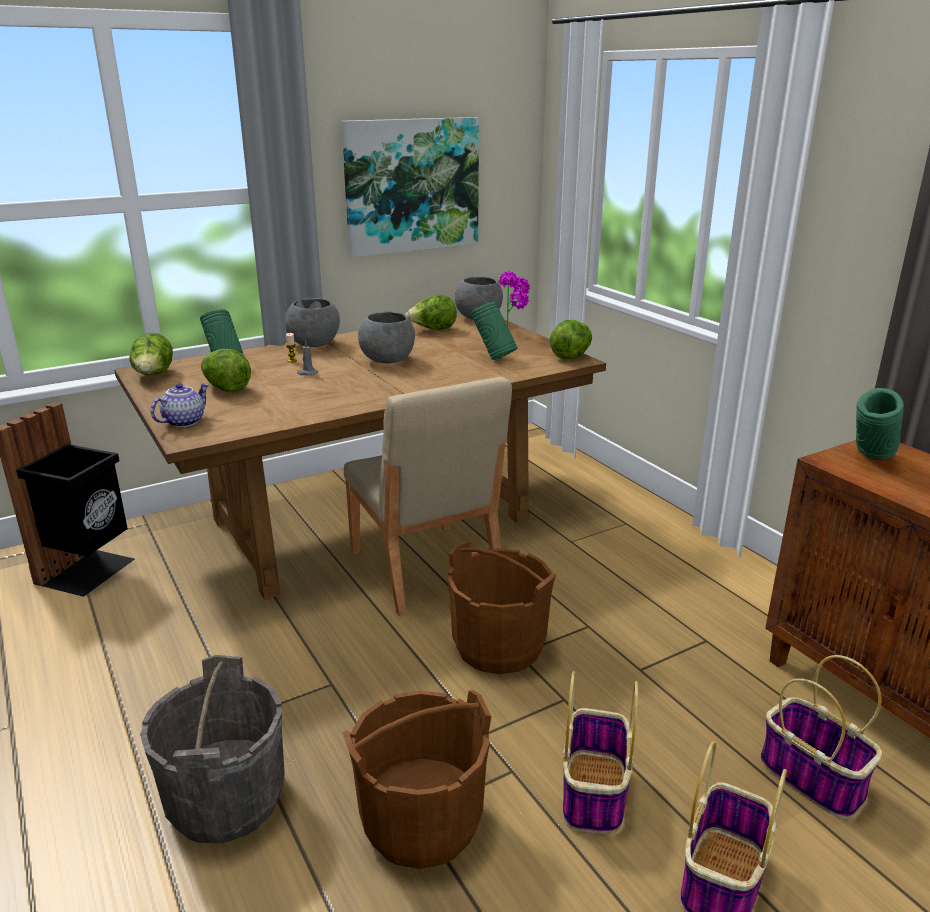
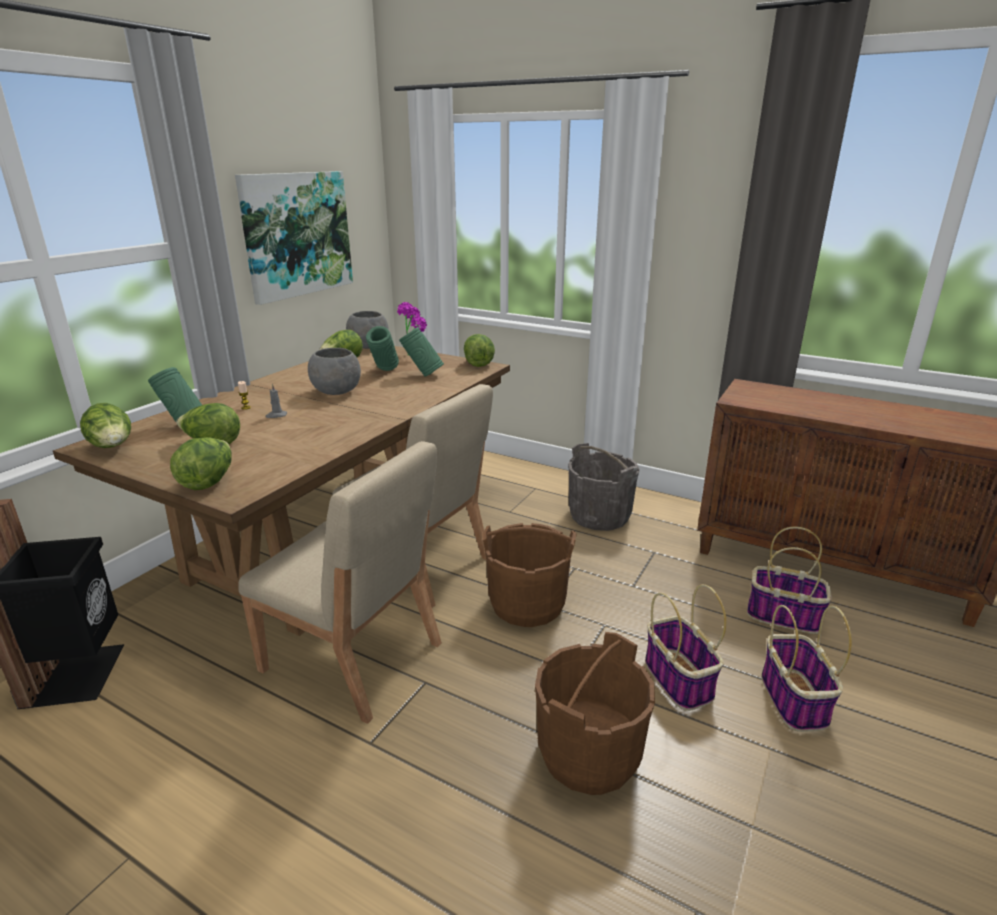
camera: 30 degrees left, 0 degrees up
grey bucket [140,655,285,843] -> grey bucket moved to [568,443,639,531]
teapot [151,383,209,427] -> lettuce [170,437,232,490]
grey bowl [285,298,340,347] -> none
green vase [856,388,904,460] -> green vase moved to [366,326,399,371]
none -> beige chair [239,441,442,724]

